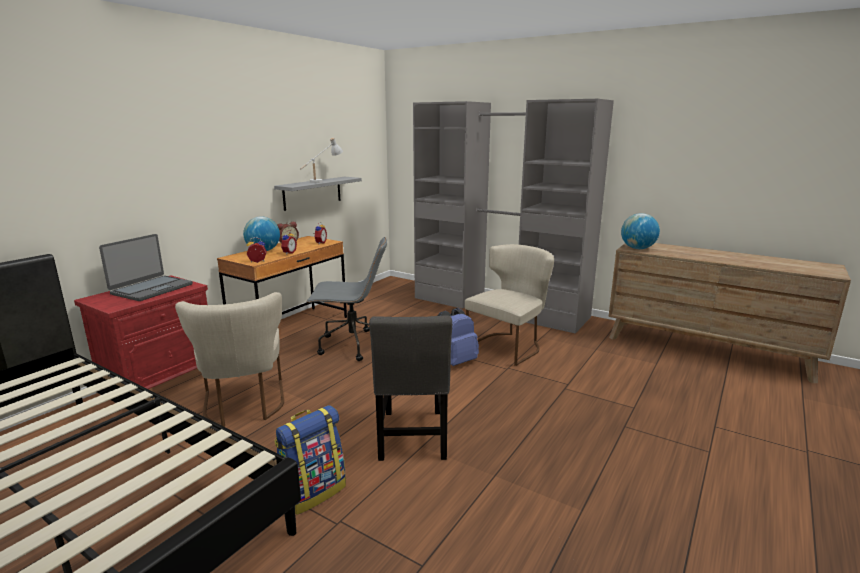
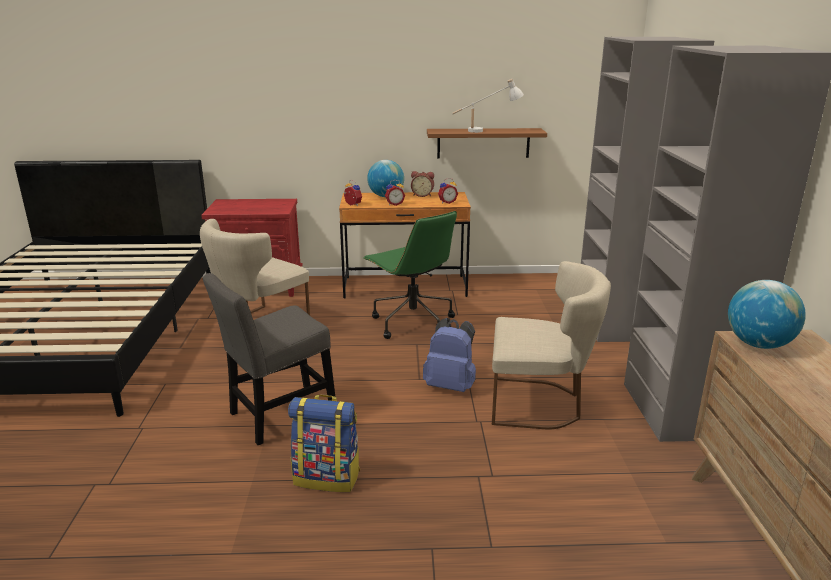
camera: 55 degrees right, 5 degrees up
laptop [99,234,193,301] -> none
grey shelf [274,177,362,211] -> brown shelf [427,128,547,158]
backpack [274,405,346,515] -> backpack moved to [288,395,360,492]
grey office chair [307,237,387,361] -> green office chair [363,211,457,339]

